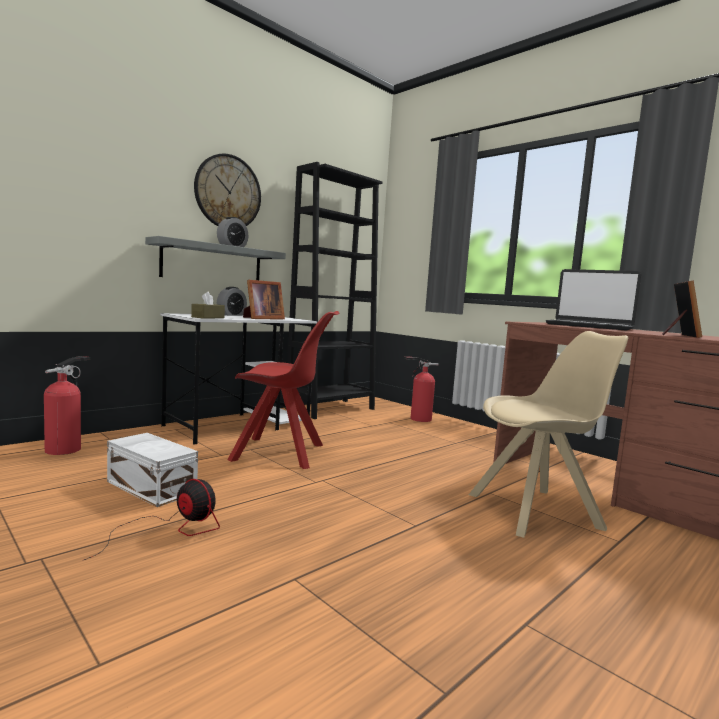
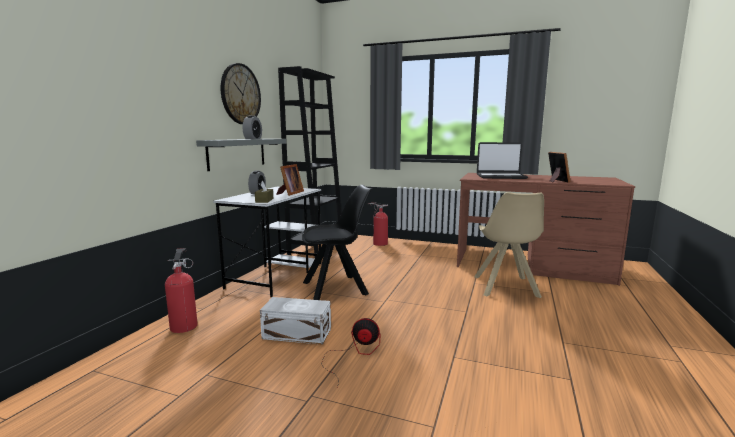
camera: 25 degrees left, 5 degrees up
red chair [228,311,339,469] -> black chair [302,185,372,300]
beige chair [469,331,628,538] -> beige chair turned 135 degrees clockwise [474,192,544,298]

